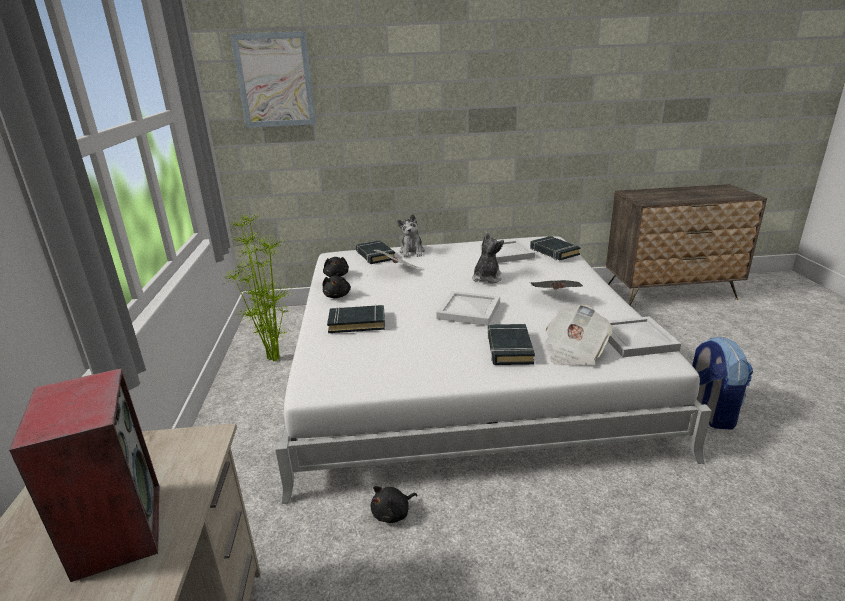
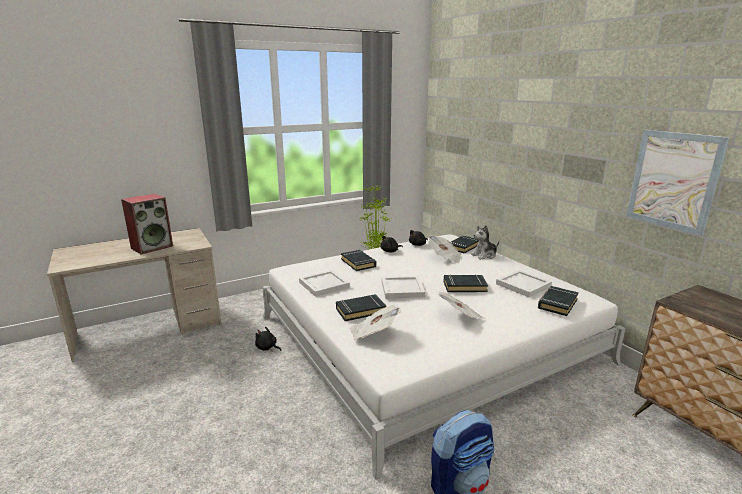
camera: 65 degrees right, 5 degrees down
picture [230,31,316,128] -> picture moved to [626,130,730,236]
plush toy [472,232,504,284] -> black book [444,274,488,292]
white tray [608,316,681,357] -> white tray moved to [299,270,350,297]

